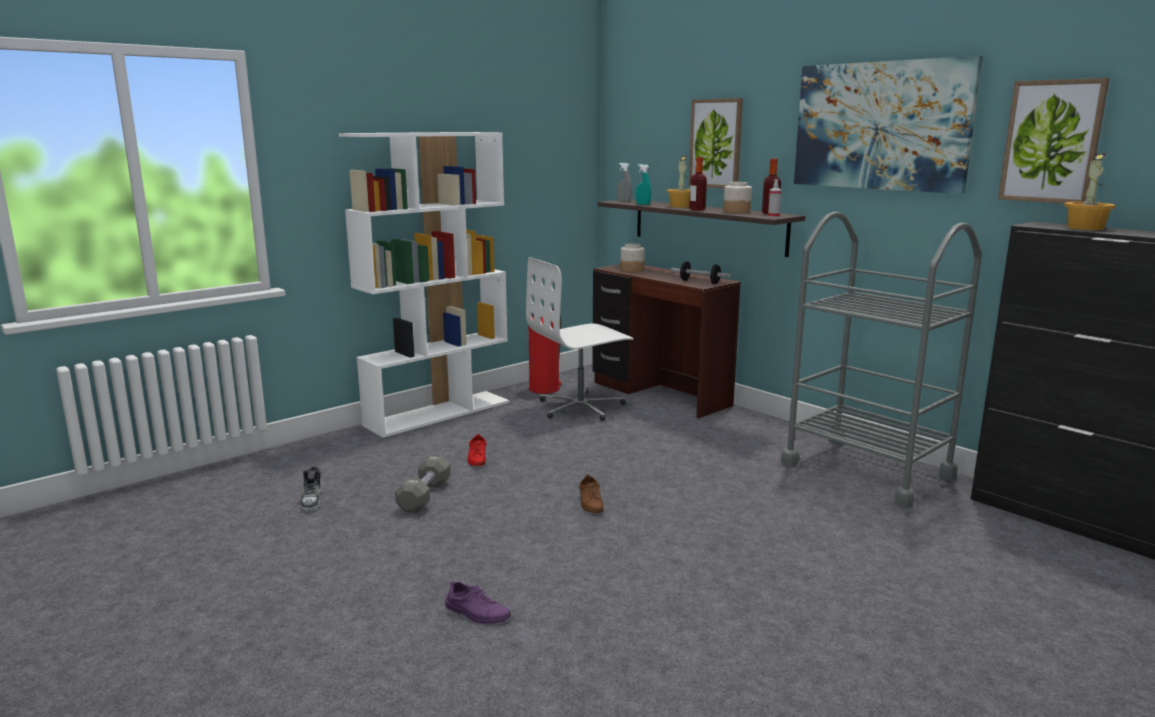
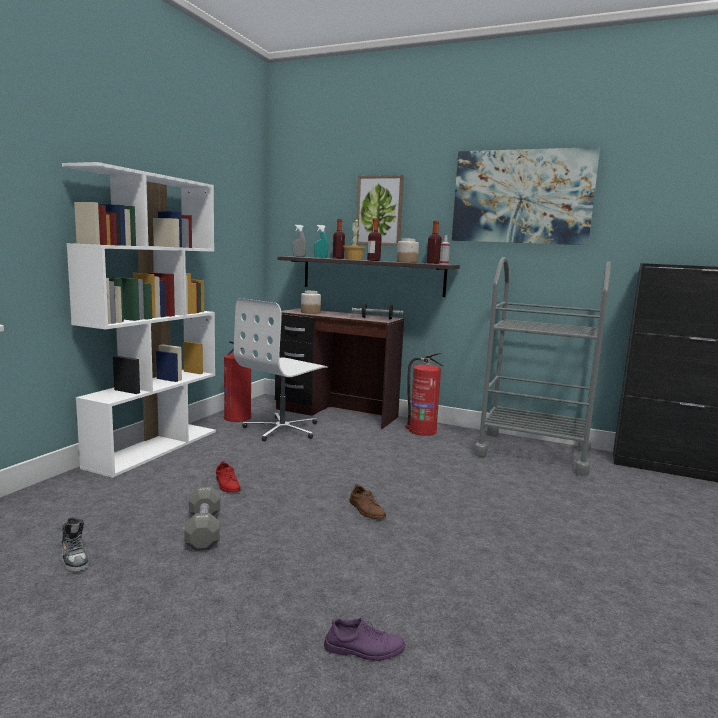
camera: 25 degrees left, 5 degrees down
picture [998,78,1110,204] -> none
potted plant [1064,153,1116,230] -> none
none -> bottle [333,219,345,259]
none -> fire extinguisher [405,353,444,436]

